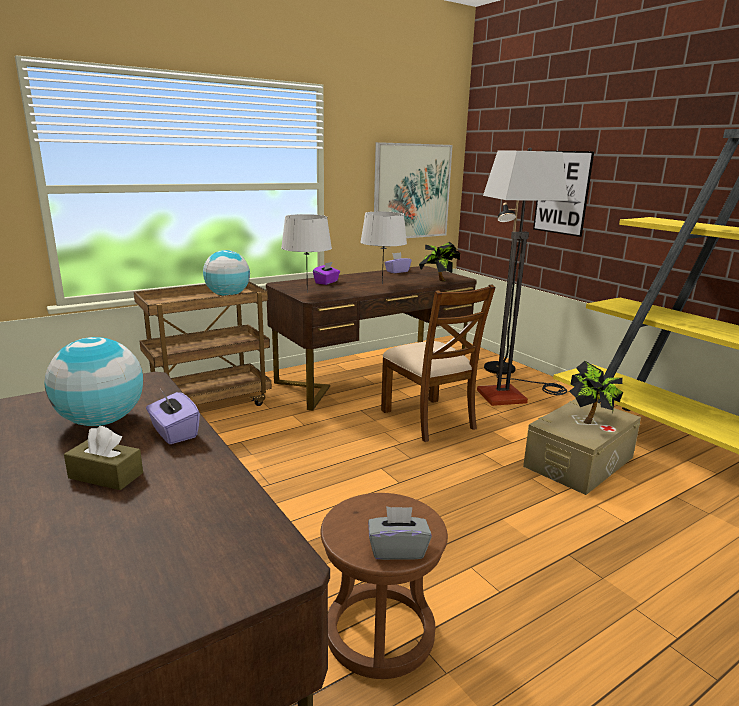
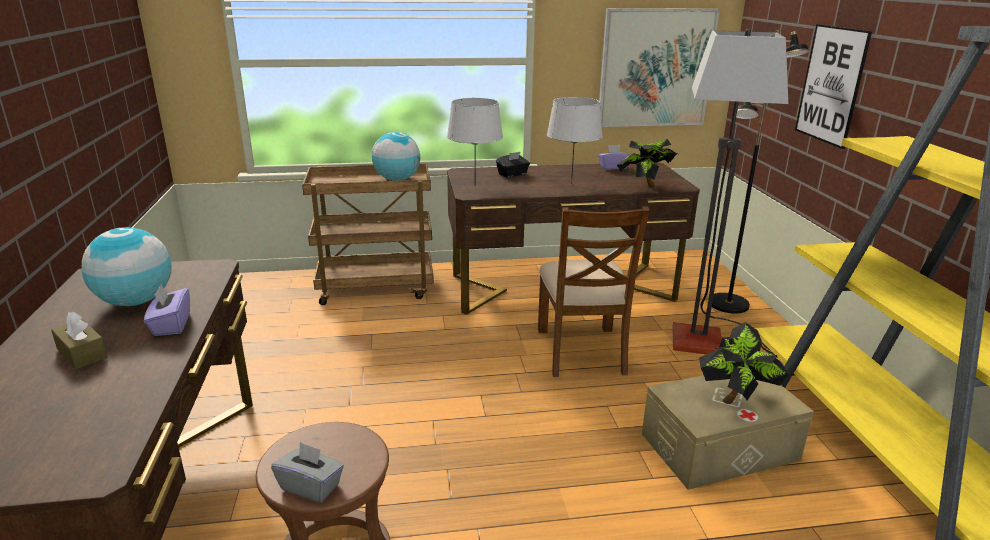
camera: 25 degrees right, 5 degrees up
purple tissue box [313,262,340,285] -> black tissue box [496,152,530,178]

